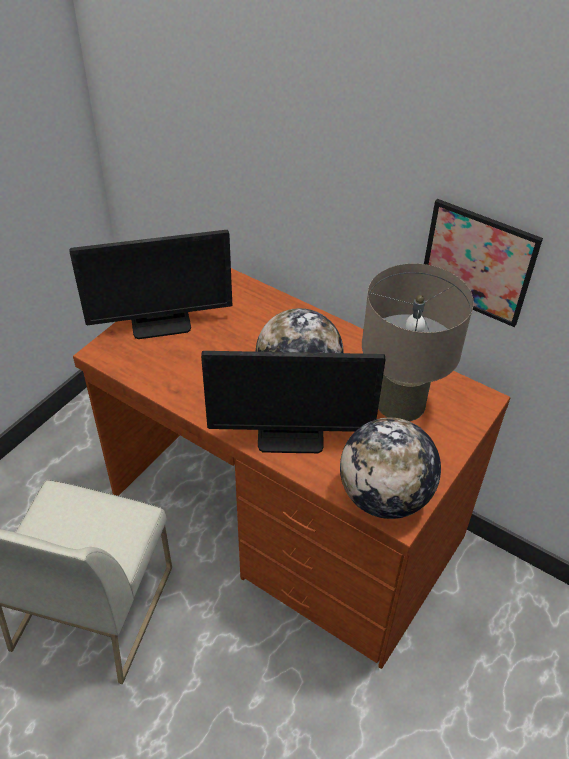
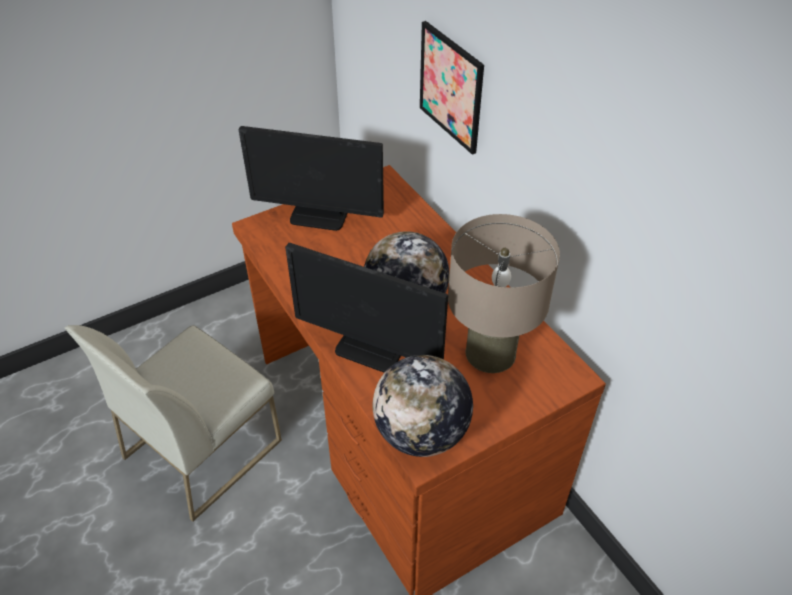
camera: 25 degrees right, 0 degrees up
picture [424,199,543,327] -> picture moved to [420,21,484,155]

